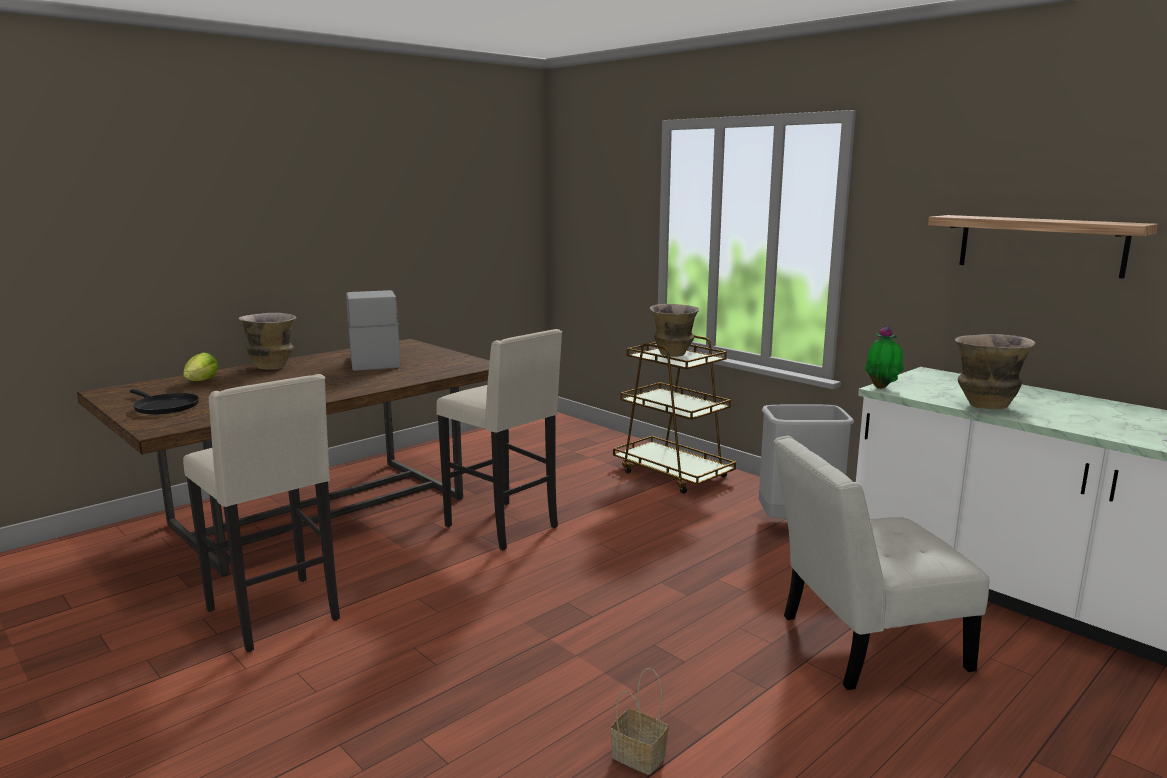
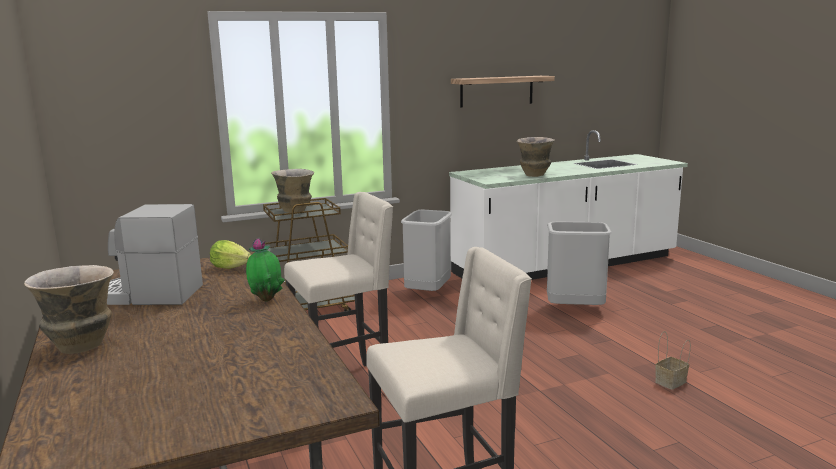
camera: 70 degrees left, 0 degrees up
black frying pan [130,389,199,415] -> none
lettuce [183,352,219,381] -> lettuce moved to [210,240,251,269]
white chair [774,436,989,690] -> grey trash can [547,222,612,305]
potted plant [865,325,904,389] -> potted plant moved to [246,237,285,302]

